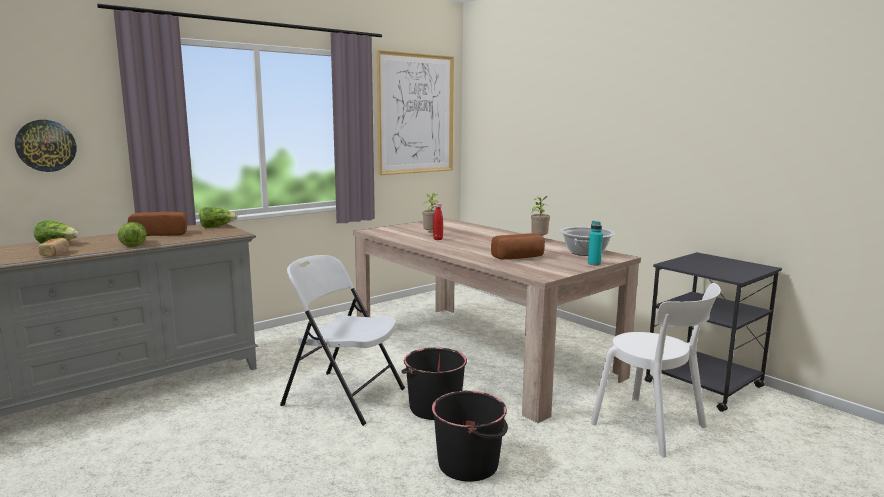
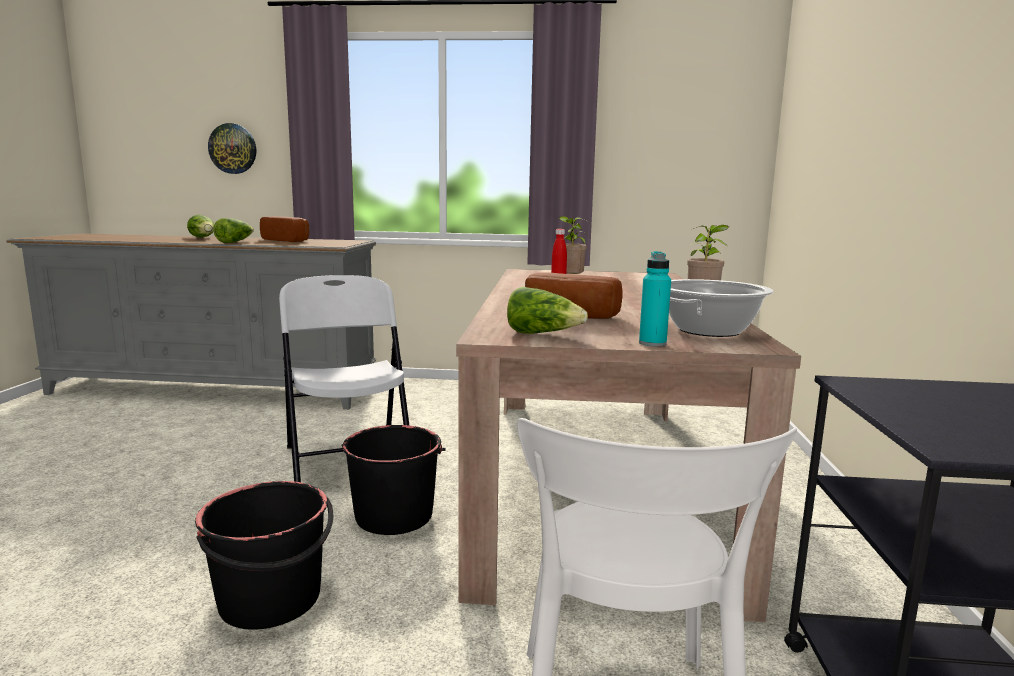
camera: 45 degrees right, 0 degrees up
bread [38,238,69,257] -> none
lettuce [199,207,238,228] -> lettuce moved to [507,287,588,334]
picture [377,50,454,175] -> none

